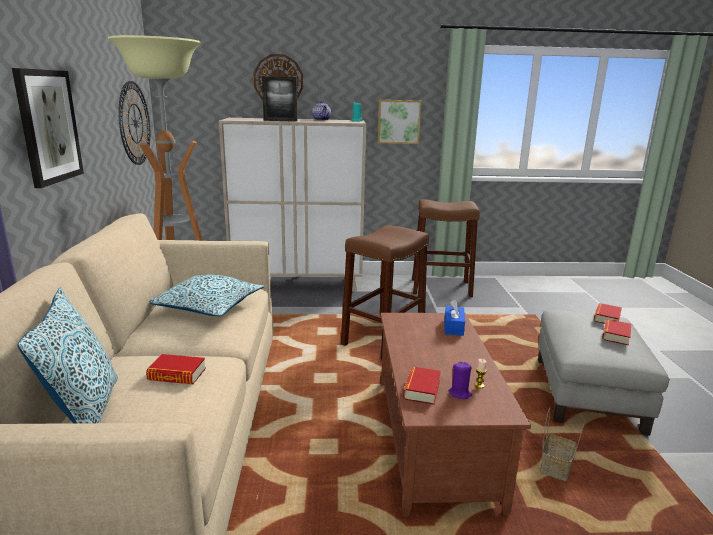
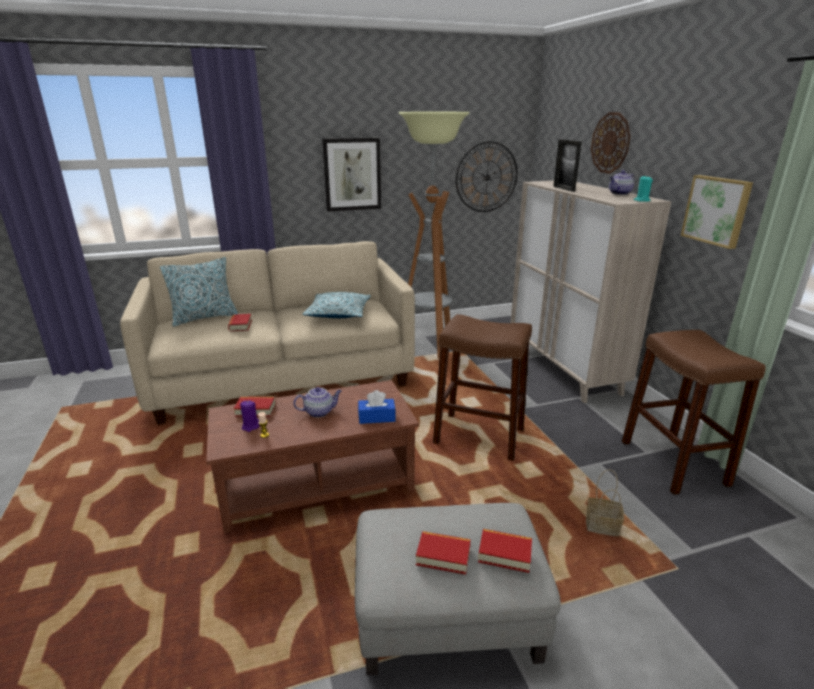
camera: 75 degrees right, 5 degrees up
basket [540,408,586,481] -> basket moved to [586,469,624,536]
none -> teapot [293,387,342,418]

